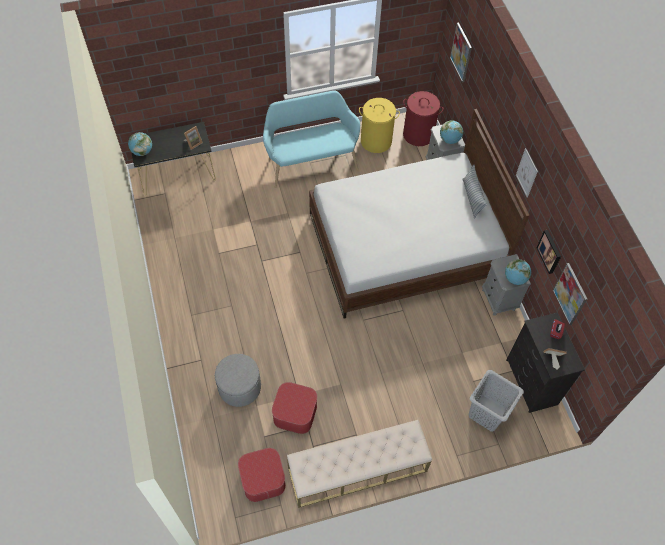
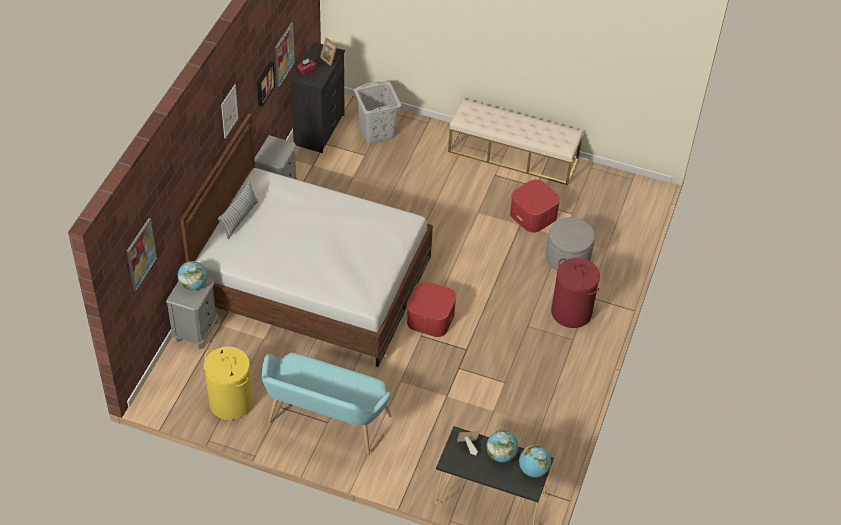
camera: 145 degrees left, 10 degrees down
ottoman [238,448,286,502] -> ottoman moved to [407,281,456,337]
red laundry basket [403,91,443,146] -> red laundry basket moved to [551,258,600,328]
globe [505,259,531,285] -> globe moved to [487,430,518,462]

